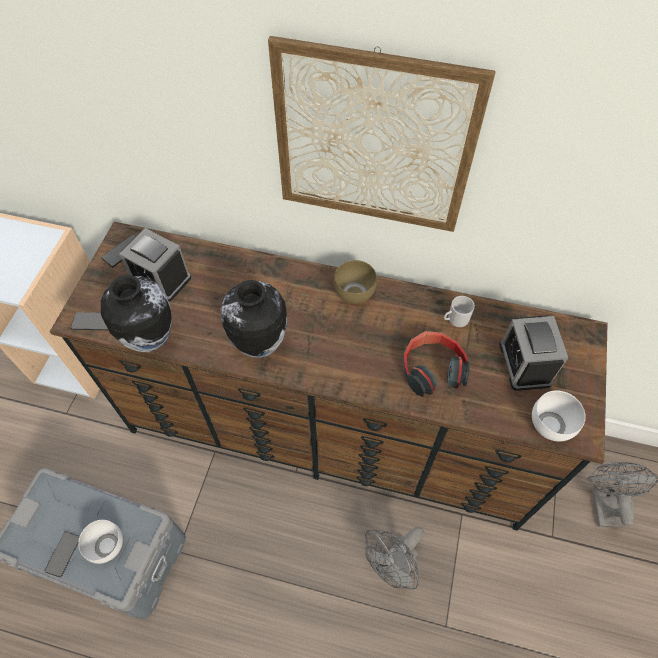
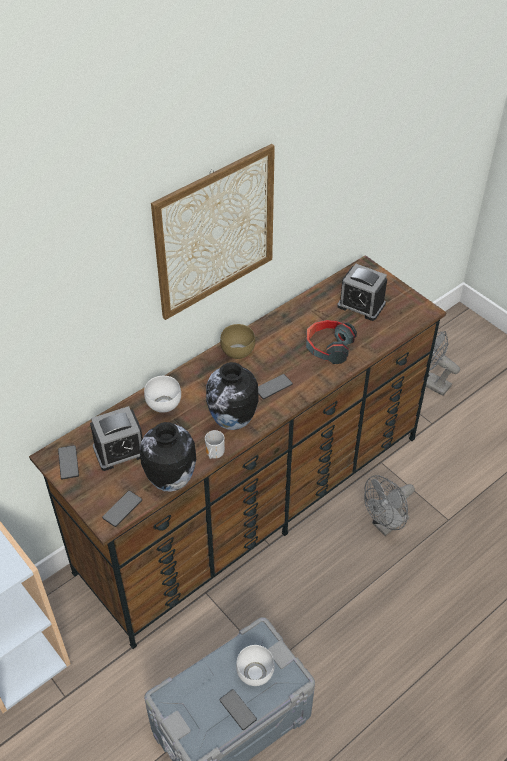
camera: 55 degrees left, 10 degrees down
grey fan [365,526,424,590] -> grey fan turned 60 degrees clockwise [364,475,415,536]
mug [444,296,475,327] -> mug moved to [205,430,225,459]
white bowl [532,390,586,441] -> white bowl moved to [144,376,181,413]
none -> phone [258,374,293,399]

